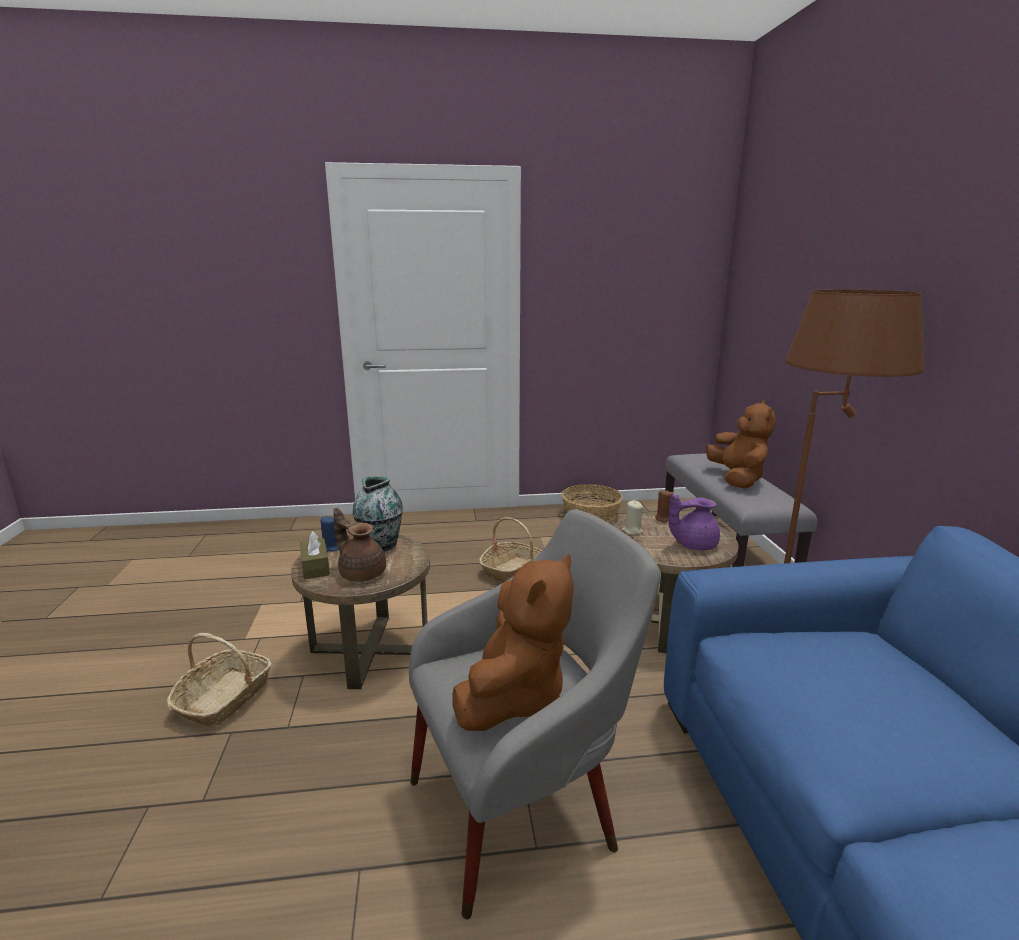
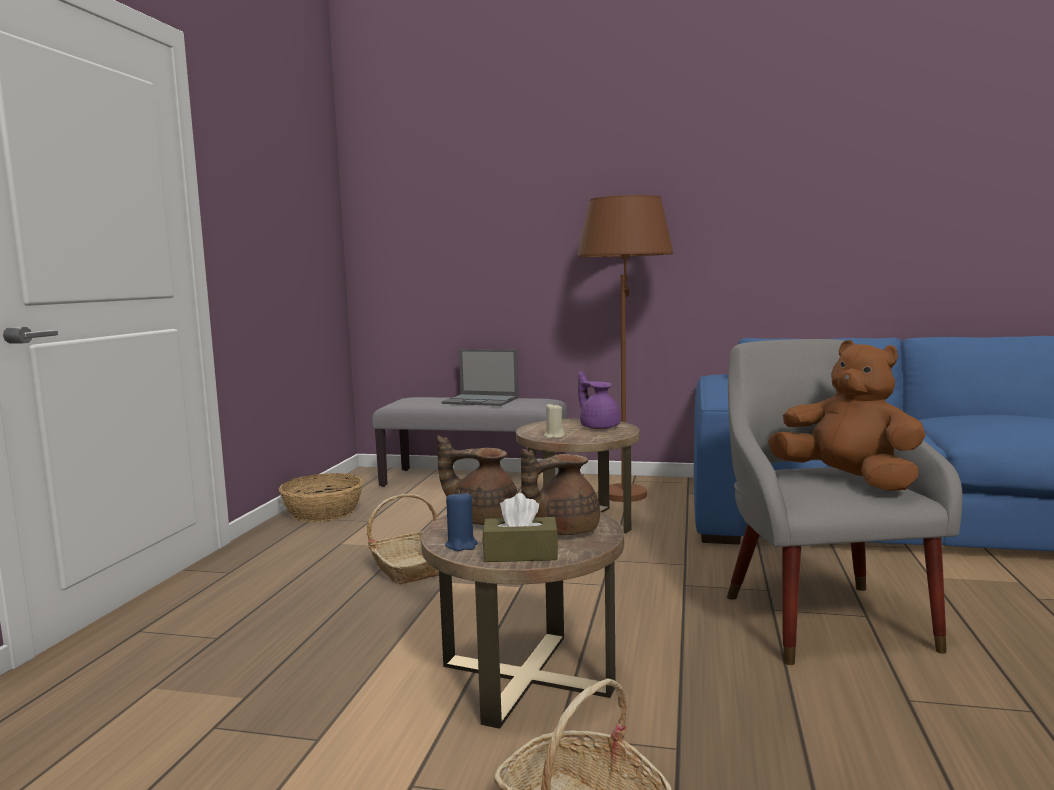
camera: 70 degrees left, 10 degrees down
vase [352,476,403,552] -> brown teapot [437,436,518,525]
brown candle [655,489,674,523] -> none
purple teapot [668,494,720,550] -> purple teapot turned 135 degrees clockwise [578,371,621,429]
brown plush toy [706,400,775,489] -> laptop [442,349,518,406]

